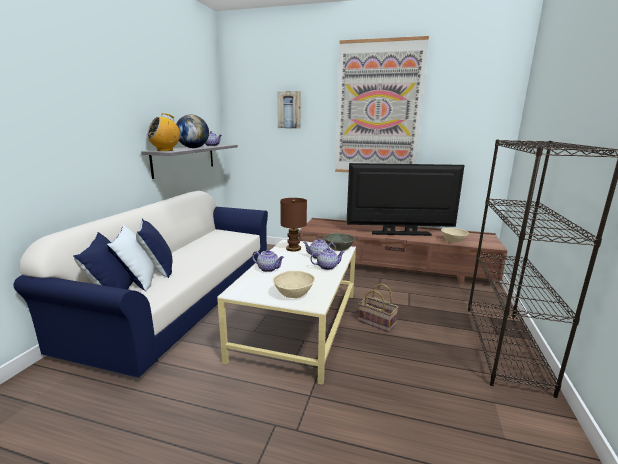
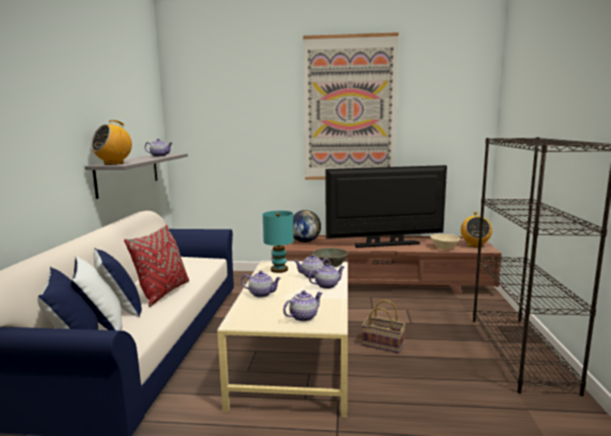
camera: 10 degrees left, 5 degrees down
globe [176,115,209,148] -> globe moved to [293,210,321,242]
beige bowl [273,271,315,298] -> teapot [283,291,323,321]
picture [277,91,301,129] -> none
brown table lamp [280,198,307,251] -> turquoise table lamp [262,211,294,273]
none -> red pillow [124,225,189,307]
none -> radio [461,212,492,248]

